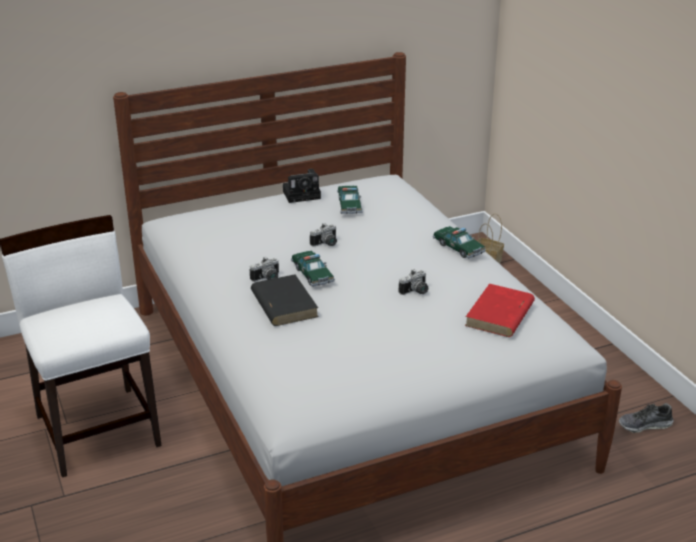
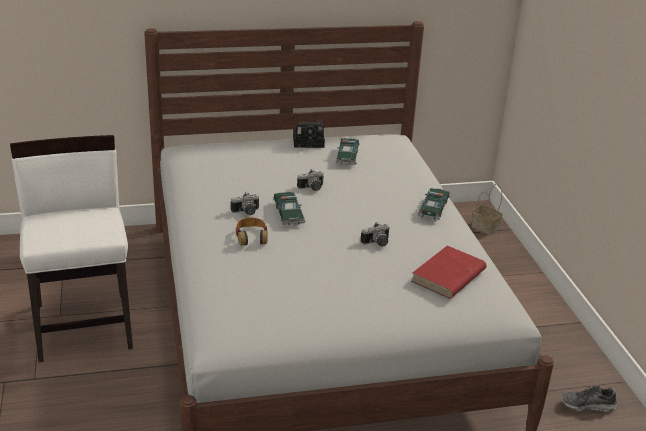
camera: 10 degrees right, 0 degrees up
black book [251,274,318,326] -> headphones [236,217,268,245]
toy car [433,226,486,258] -> toy car turned 135 degrees counterclockwise [418,188,451,221]

